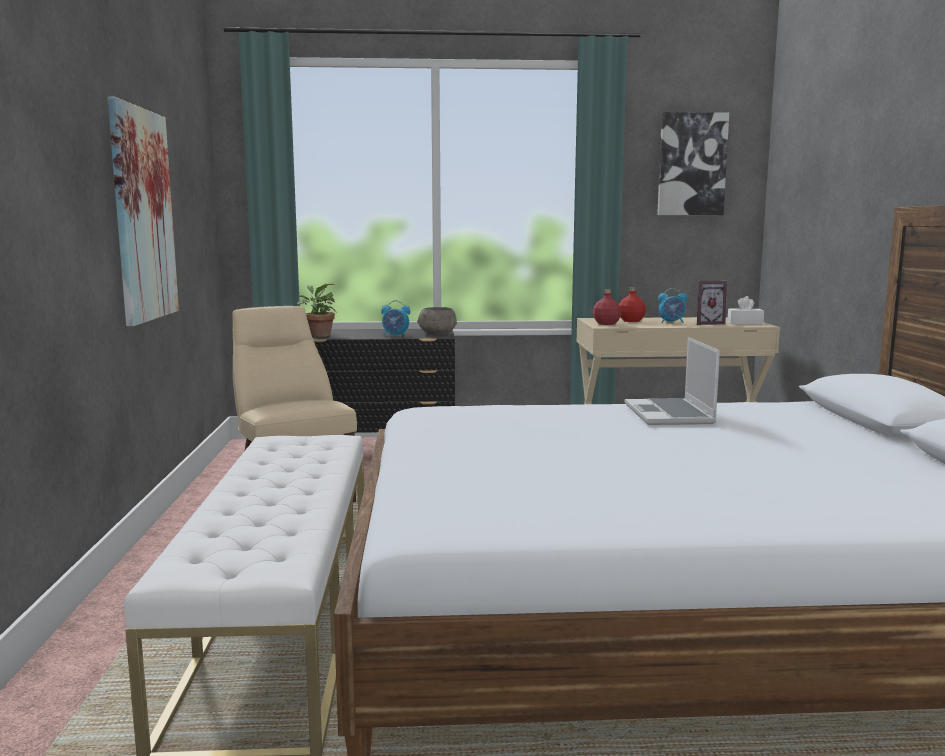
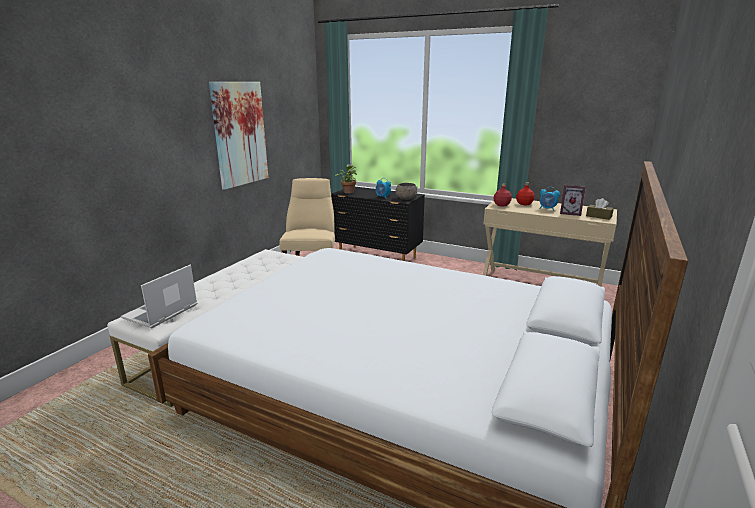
camera: 30 degrees right, 10 degrees up
laptop [625,337,720,425] -> laptop moved to [121,264,197,328]
picture [657,112,729,215] -> none
white tissue box [728,296,764,325] -> brown tissue box [586,198,614,220]

